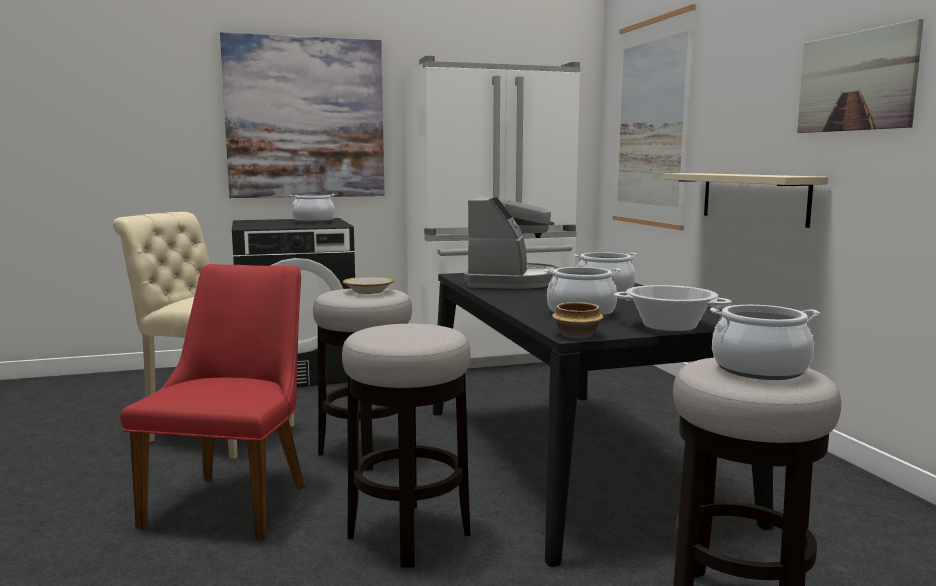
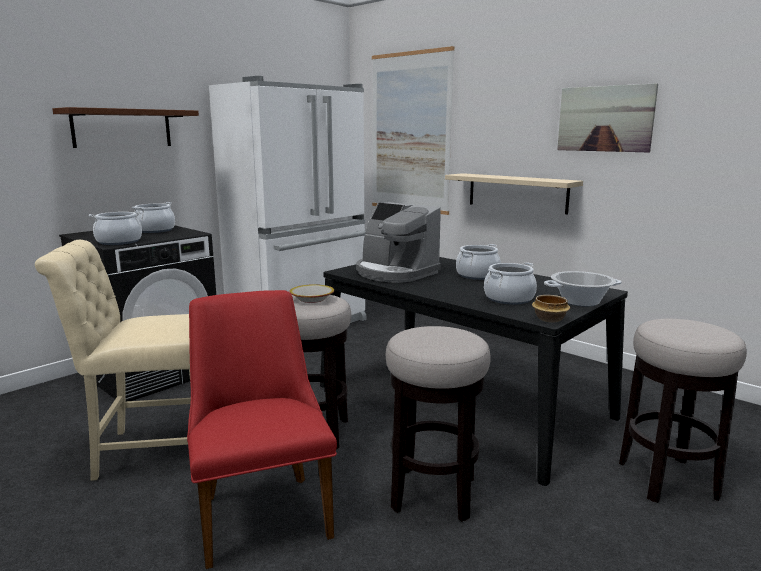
camera: 30 degrees left, 5 degrees up
picture [220,32,385,198] -> brown shelf [52,107,199,148]
coffee machine [464,196,559,289] -> coffee machine turned 150 degrees clockwise [356,202,441,283]
cooking pot [710,305,820,380] -> cooking pot moved to [88,211,142,245]

